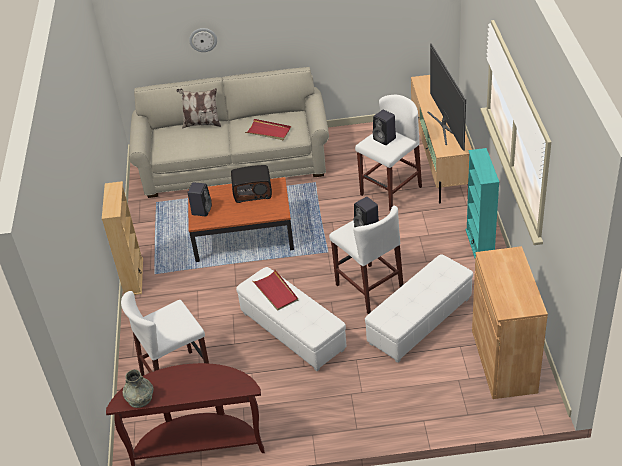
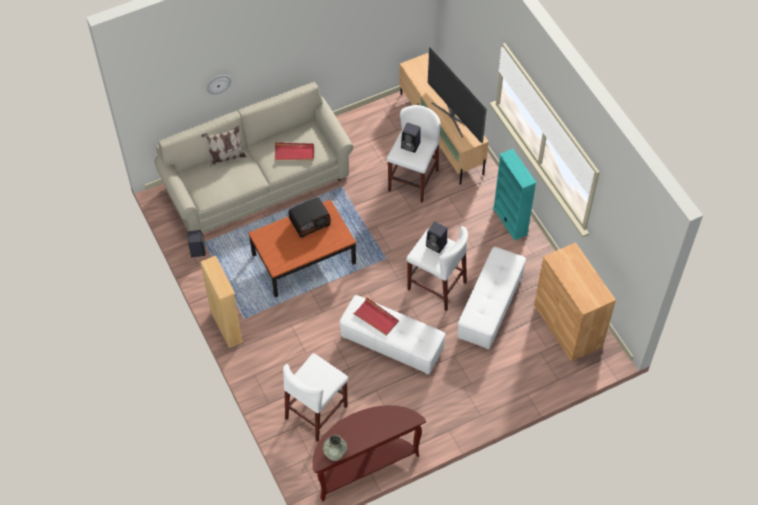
camera: 25 degrees left, 15 degrees up
black speaker [188,182,212,216] -> black speaker moved to [187,230,206,257]

